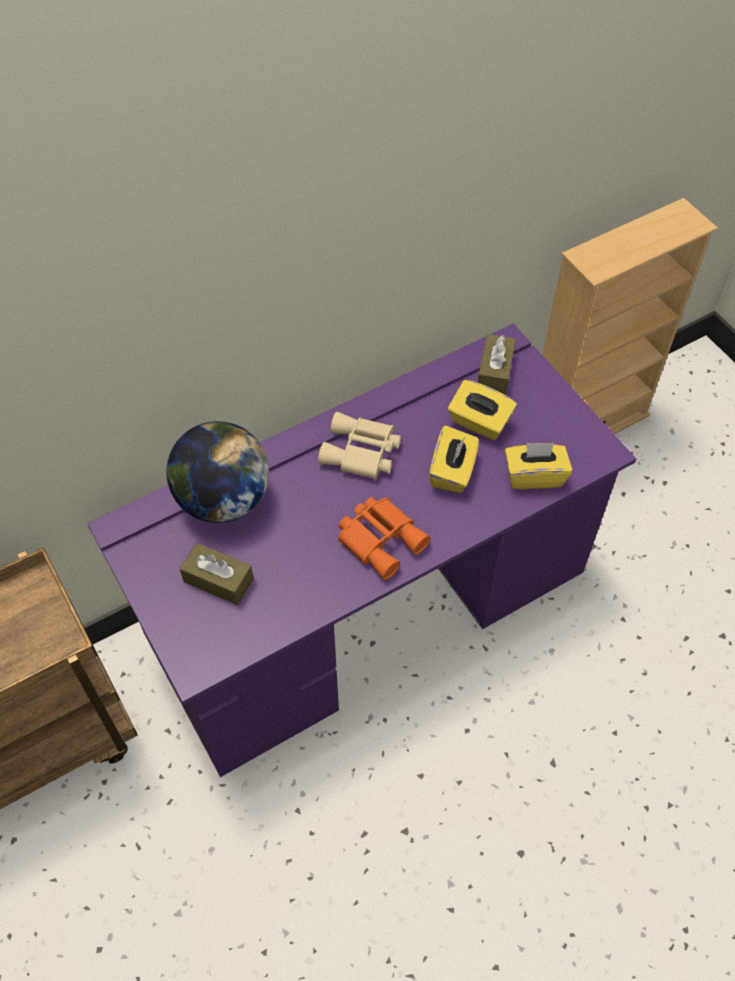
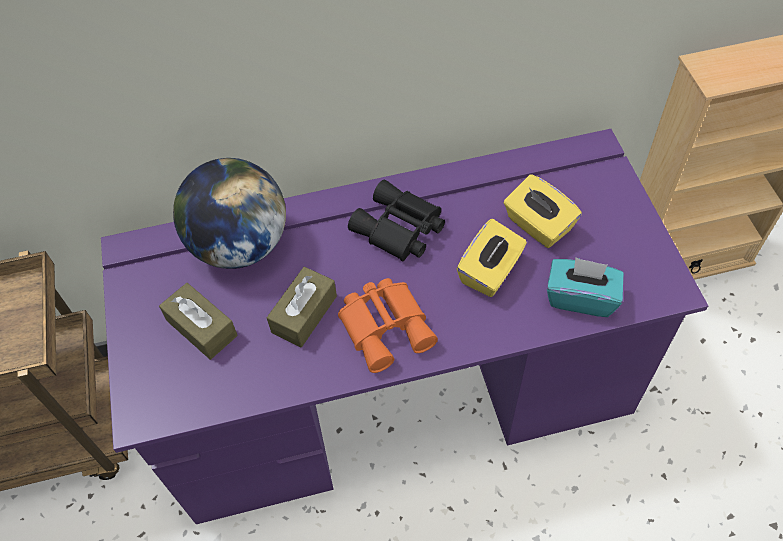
camera: 20 degrees right, 0 degrees up
beige binoculars [318,412,401,480] -> black binoculars [348,180,445,261]
brown tissue box [478,334,516,395] -> brown tissue box moved to [267,267,337,347]
yellow tissue box [505,442,572,490] -> turquoise tissue box [547,257,624,317]

